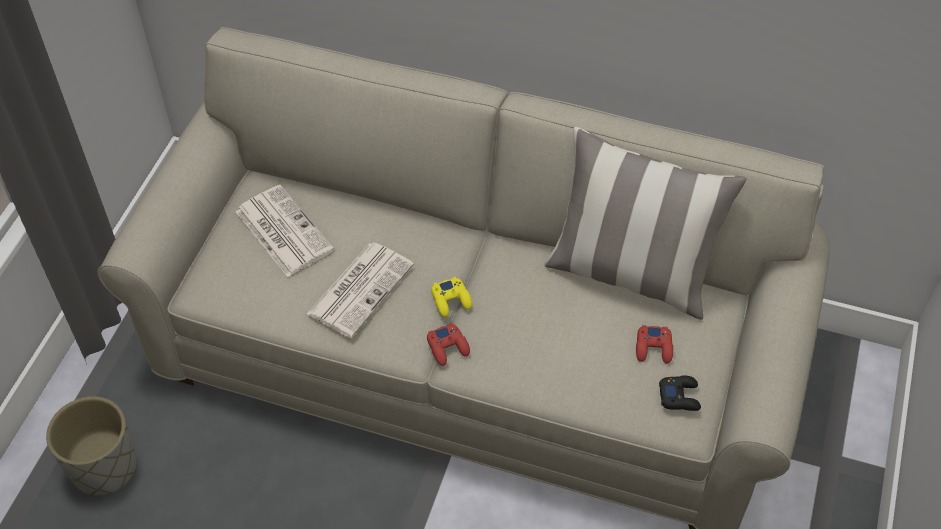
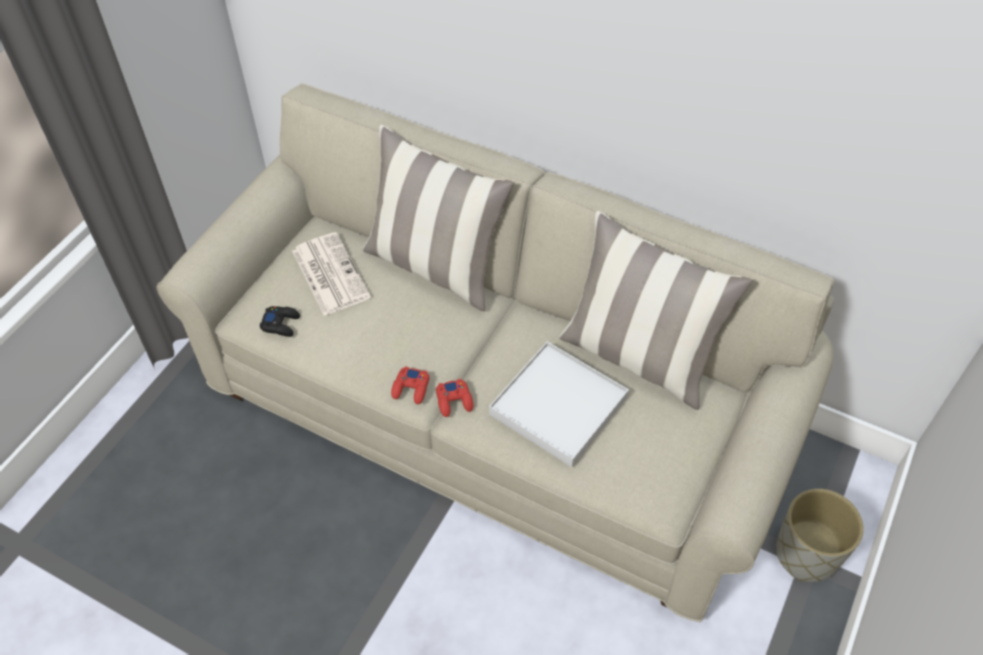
camera: 10 degrees right, 0 degrees up
grey planter [46,396,137,496] -> grey planter moved to [776,489,864,582]
newspaper [307,243,414,338] -> none
yellow game controller [431,277,472,317] -> none
red game controller [636,325,673,364] -> red game controller moved to [391,366,429,404]
black game controller [659,375,701,411] -> black game controller moved to [260,306,300,337]
none -> pillow [363,125,514,311]
none -> white tray [489,341,629,467]

